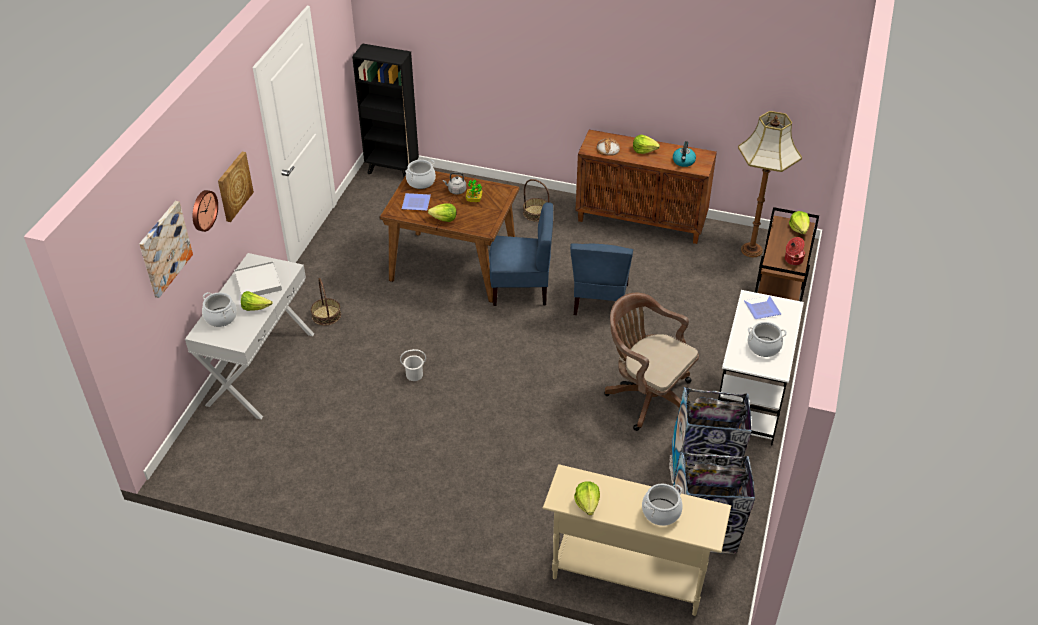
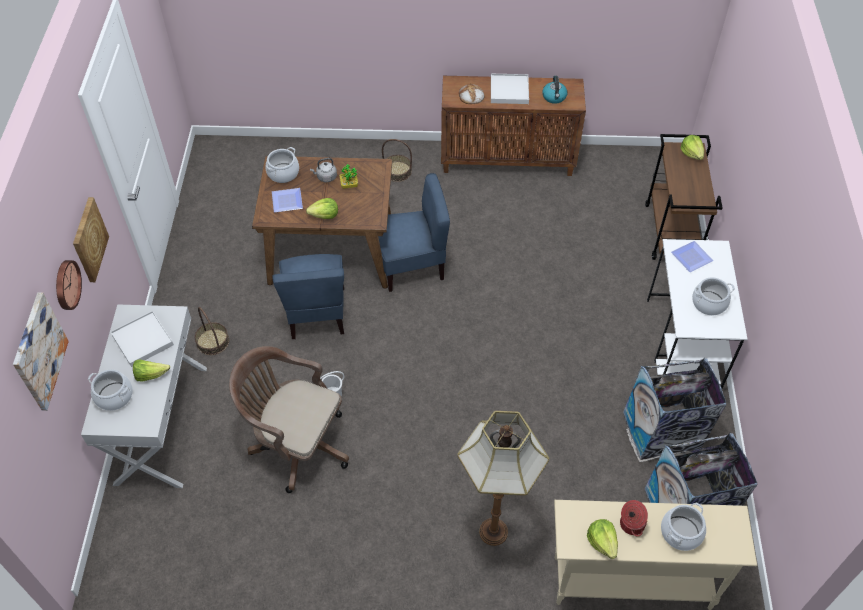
camera: 15 degrees left, 10 degrees up
black bookcase [352,43,419,177] -> none
blue chair [570,243,633,315] -> blue chair moved to [272,254,344,339]
brown office chair [604,293,699,431] -> brown office chair moved to [229,346,349,493]
lettuce [633,134,660,154] -> white tray [491,74,529,104]
floor lamp [738,111,802,257] -> floor lamp moved to [457,411,549,546]
cooking pot [785,237,806,265] -> cooking pot moved to [620,500,648,537]

